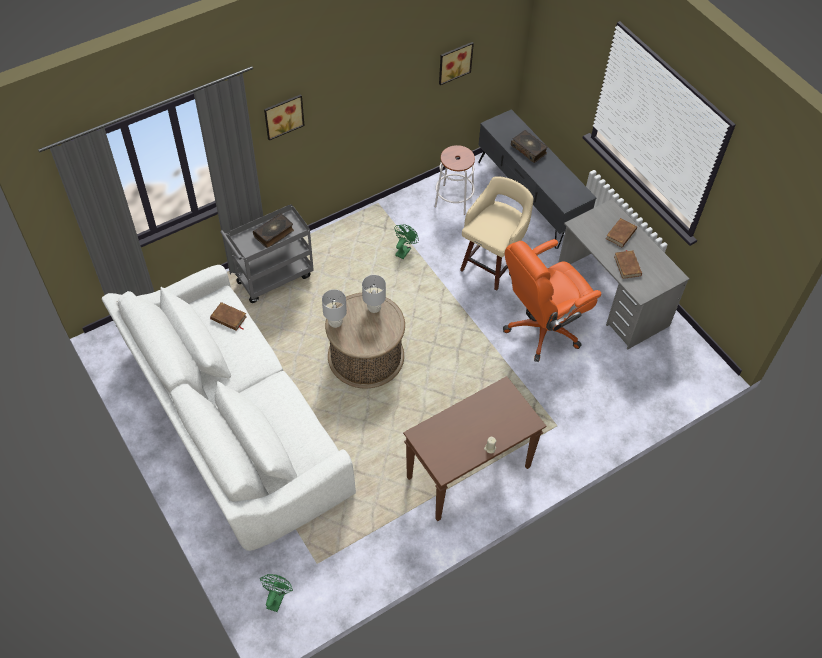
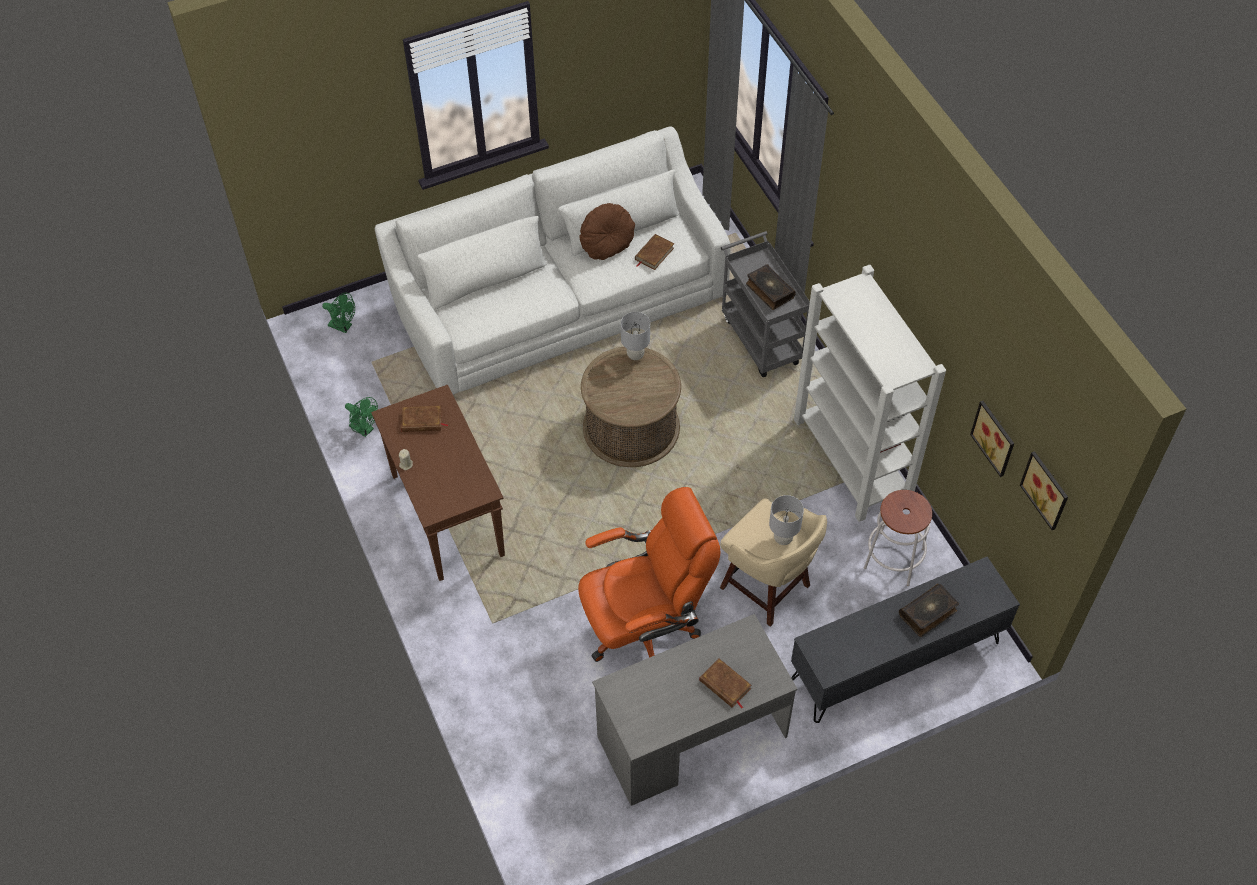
camera: 100 degrees right, 0 degrees up
picture [264,94,305,140] -> picture moved to [1020,451,1068,530]
grey table lamp [362,275,386,313] -> grey table lamp moved to [769,495,804,545]
green fan [395,224,419,259] -> green fan moved to [345,397,378,437]
orange office chair [503,239,601,362] -> orange office chair turned 90 degrees clockwise [578,487,720,662]
brown book [614,250,642,279] -> brown book moved to [401,405,448,432]
none -> brown pillow [579,203,635,260]
none -> white bookcase [794,265,946,522]

